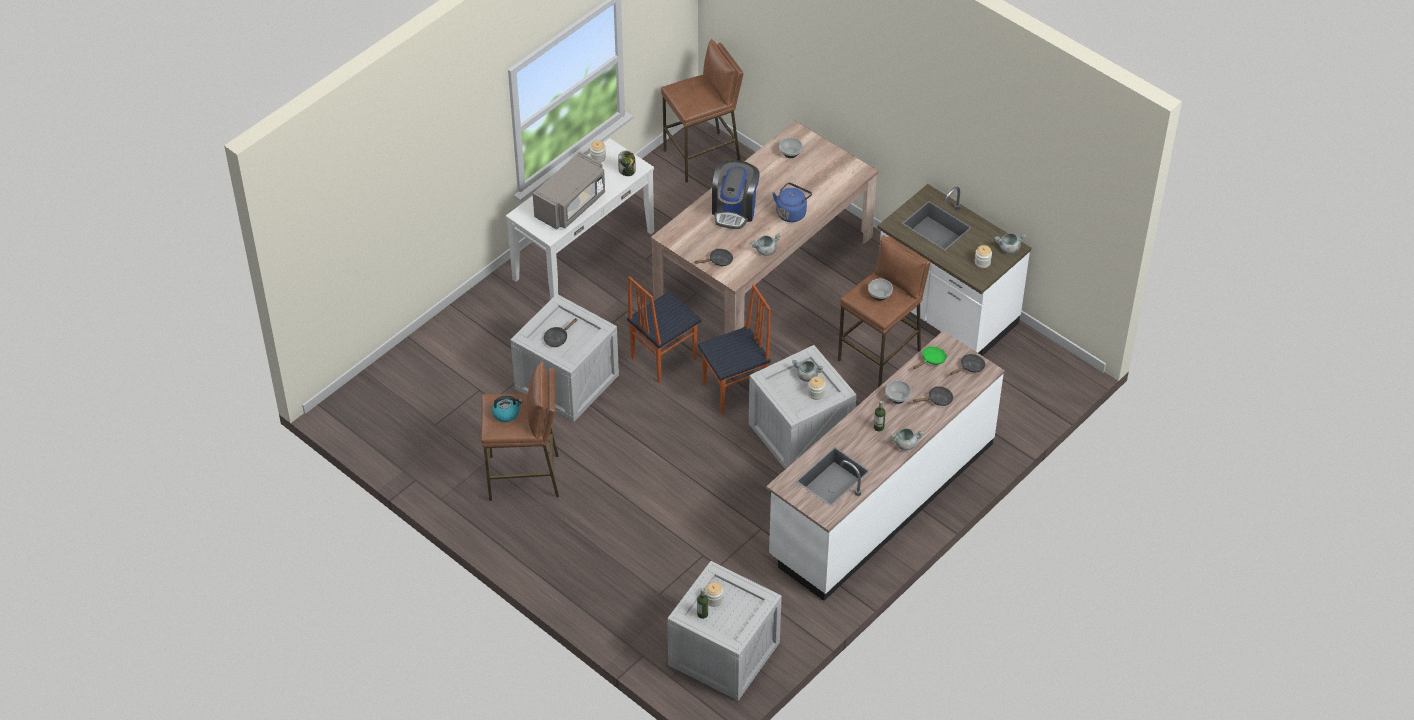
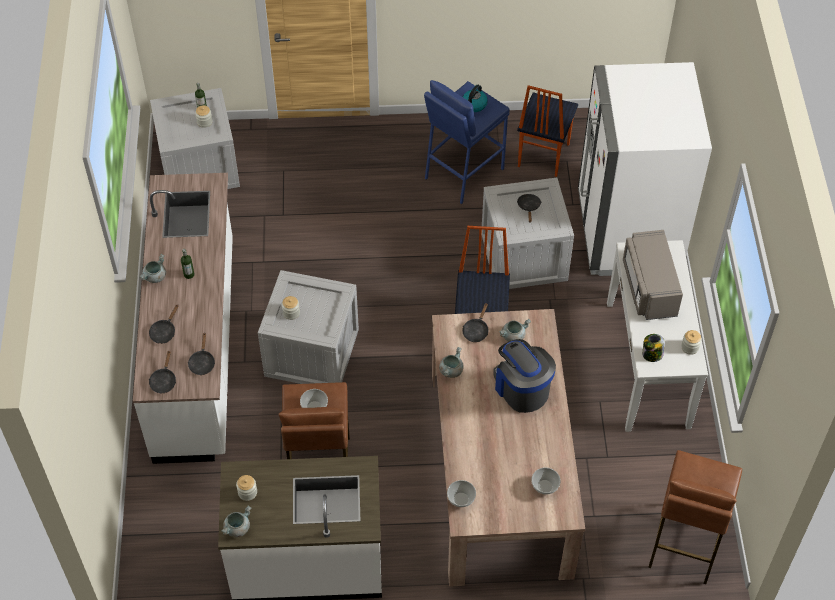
camera: 135 degrees right, 5 degrees up
brown stool [481,362,559,501] -> blue stool [424,80,510,204]
chair [698,284,771,414] -> chair moved to [517,85,578,177]
blue kettle [773,182,812,222] -> none
grey cooking pot [792,360,823,382] -> grey cooking pot moved to [499,319,531,342]
bowl [886,380,911,404] -> bowl moved to [447,480,476,507]
green frying pan [913,347,947,369] -> black frying pan [188,332,215,375]
none -> white fridge [578,62,712,276]

